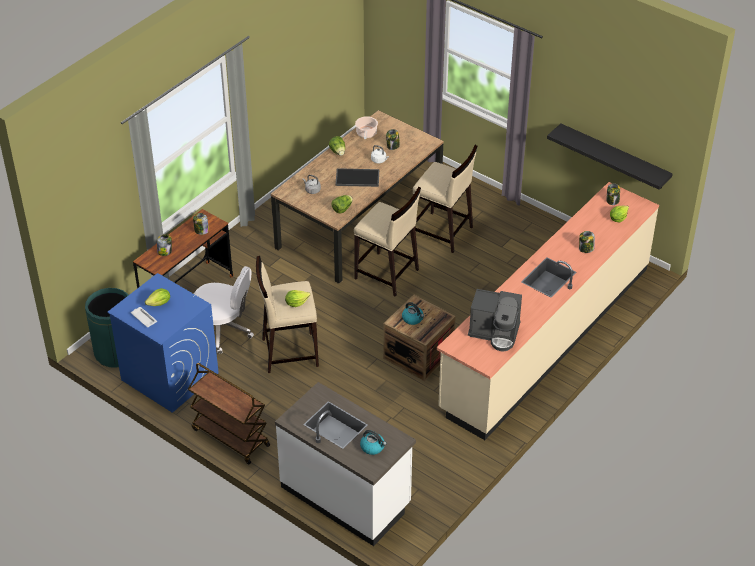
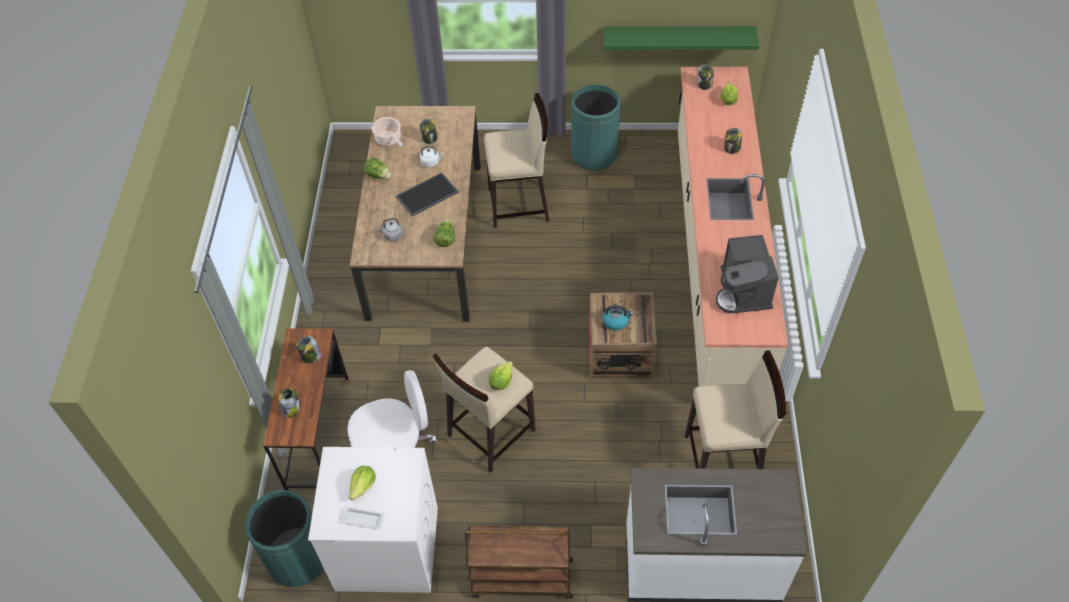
camera: 35 degrees left, 10 degrees up
blue washing machine [107,273,219,413] -> white washing machine [308,447,438,593]
beige stool [354,187,421,297] -> beige stool moved to [685,350,786,469]
kettle [360,430,387,455] -> none
coffee machine [468,289,522,351] -> coffee machine turned 105 degrees clockwise [716,235,779,313]
black shelf [547,124,673,190] -> green shelf [604,26,759,50]
none -> green trash can [571,85,621,170]

